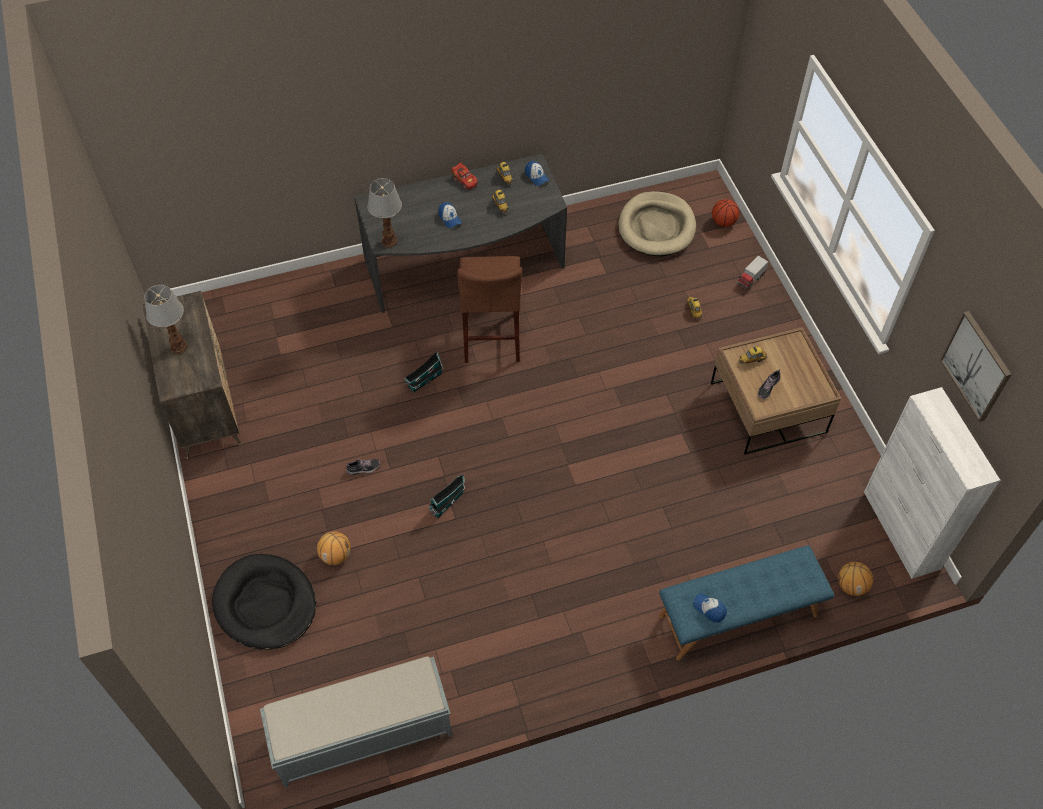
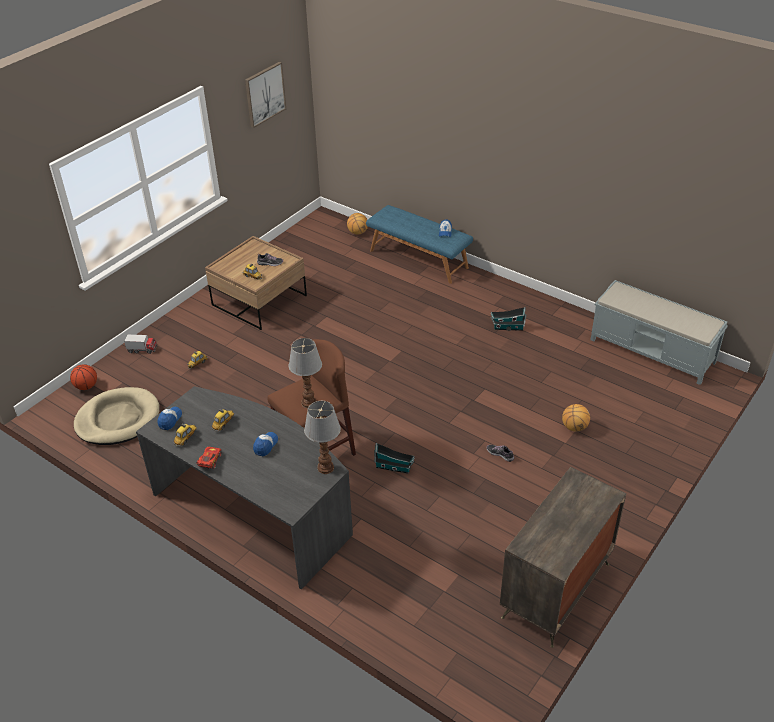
camera: 125 degrees left, 15 degrees down
table lamp [144,285,188,354] -> table lamp moved to [289,338,322,408]
black dog bed [212,554,316,650] -> none
toy house [428,474,465,518] -> toy house moved to [491,307,527,331]
white cabinet [864,387,1000,579] -> none

